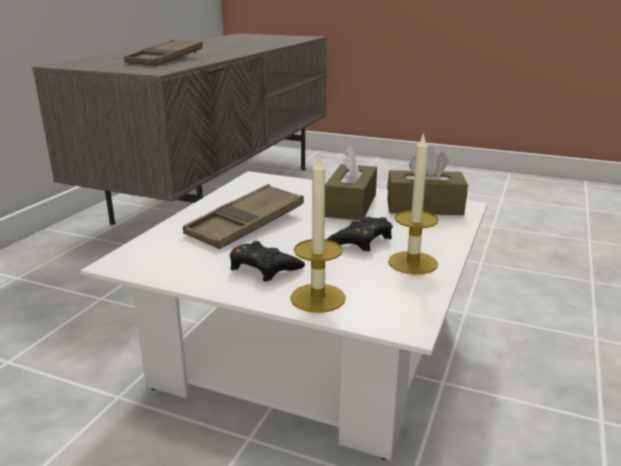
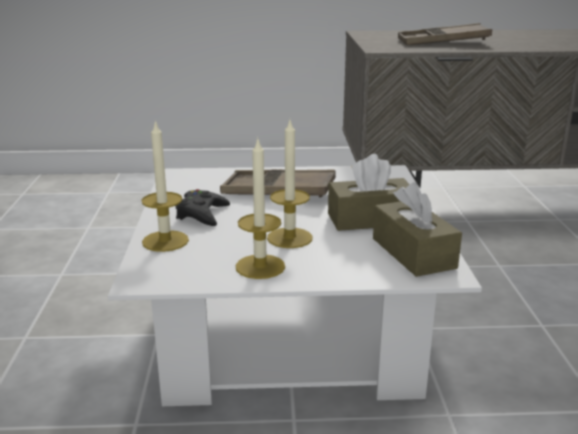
camera: 65 degrees right, 0 degrees up
black game controller [327,217,393,251] -> candle [267,120,313,248]

